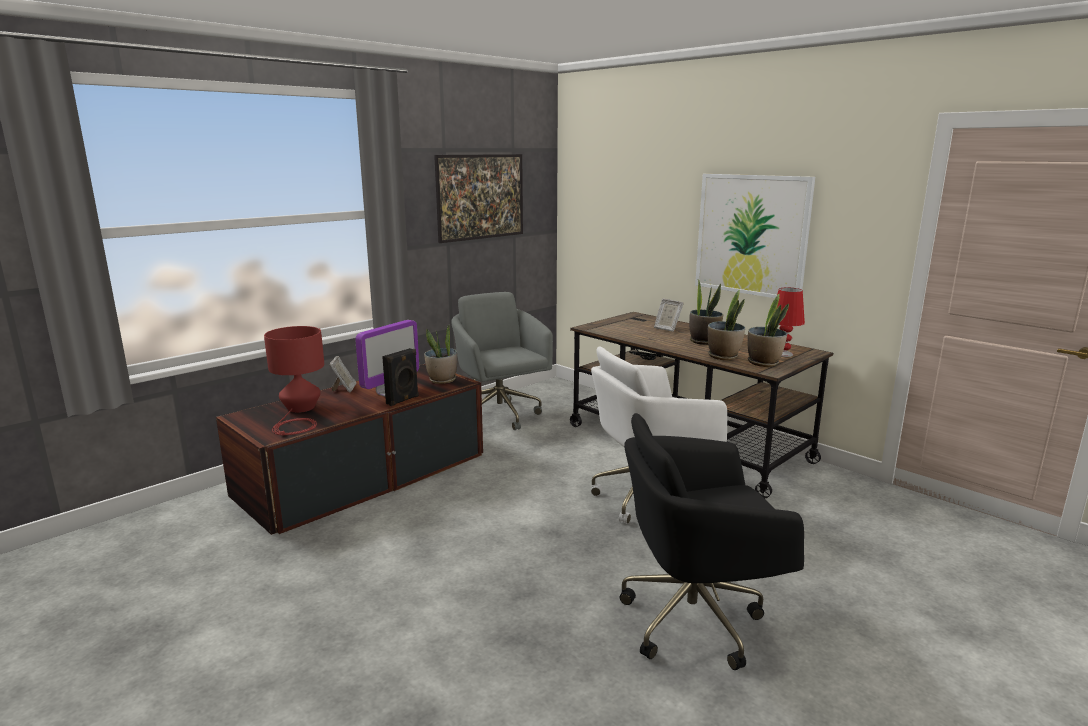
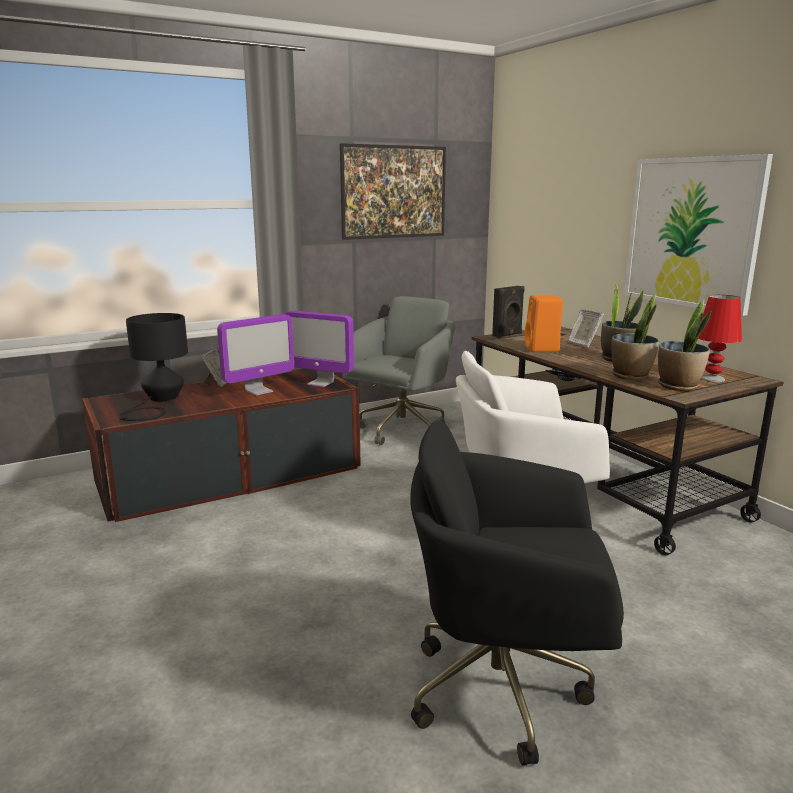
camera: 15 degrees right, 0 degrees up
red table lamp [264,326,324,436] -> black table lamp [119,313,188,421]
black speaker [382,348,419,406] -> black speaker moved to [492,286,525,338]
potted plant [424,324,457,384] -> monitor [284,311,354,387]
grey office chair [451,292,553,430] -> grey office chair turned 45 degrees clockwise [342,296,455,445]
none -> orange speaker [525,295,563,352]

